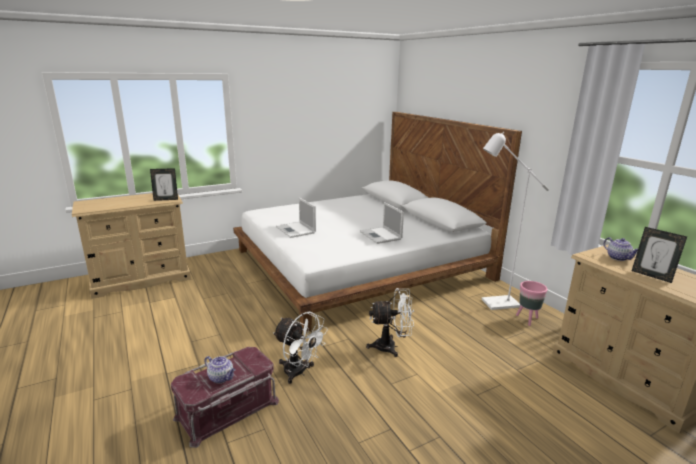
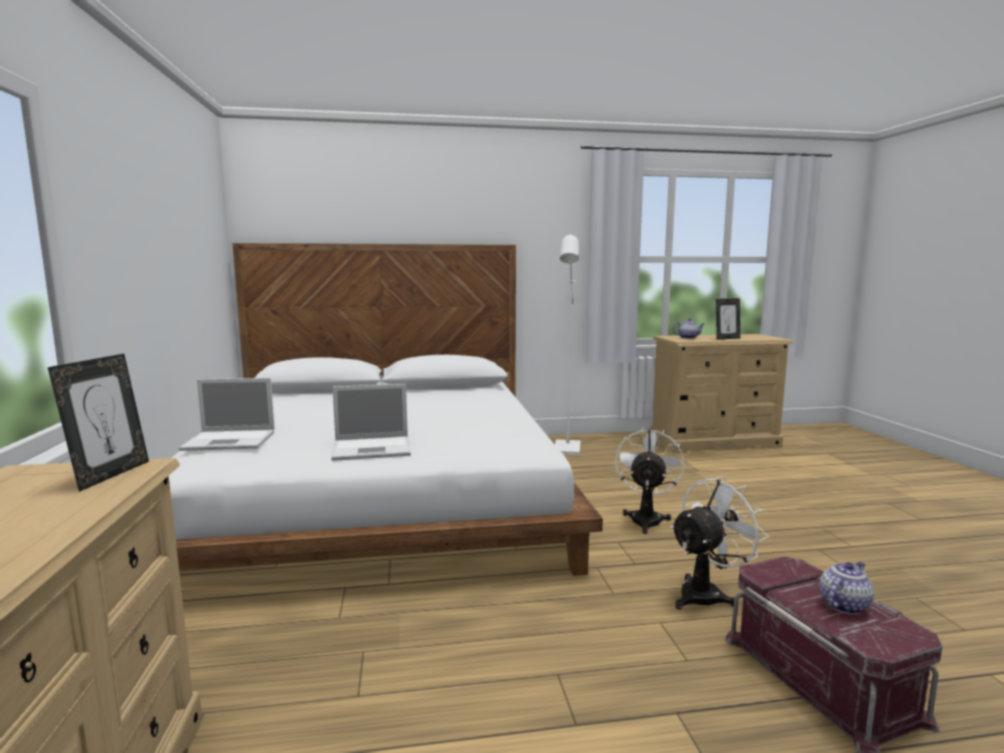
camera: 70 degrees left, 10 degrees down
laptop [360,202,404,244] -> laptop moved to [179,378,275,451]
pink planter [516,281,548,326] -> none

